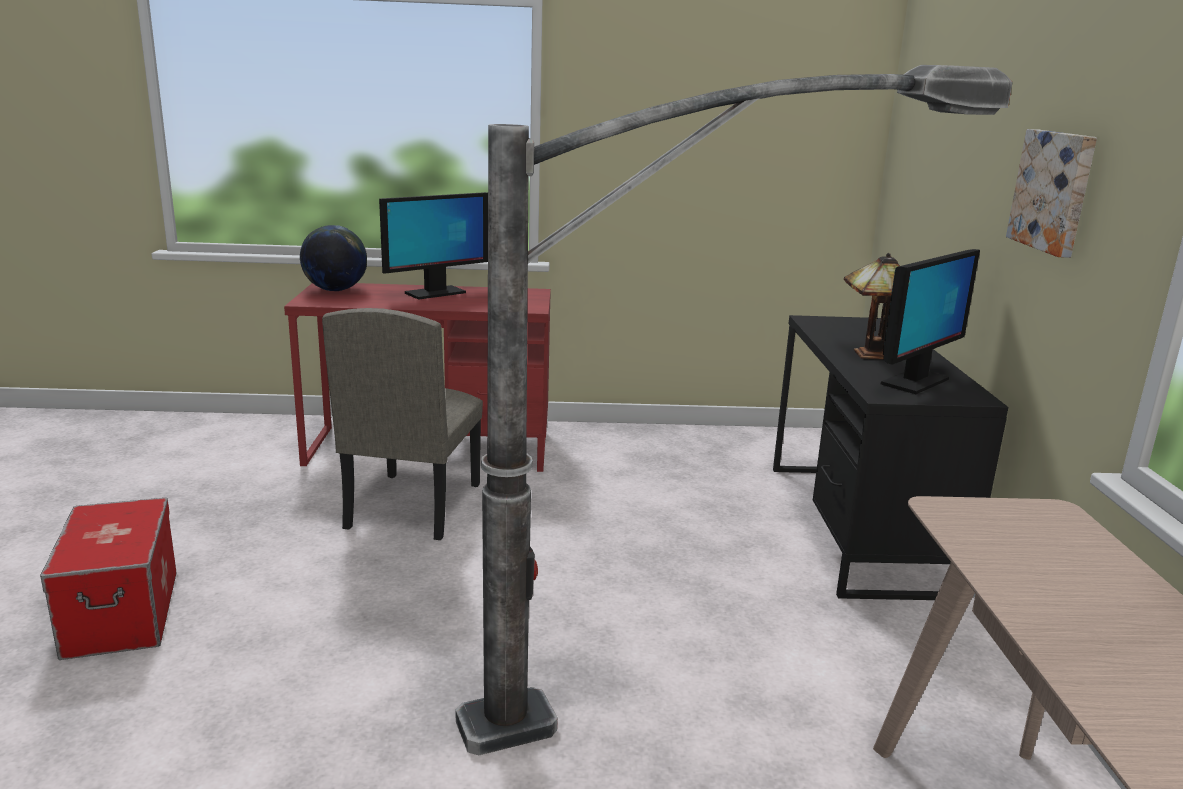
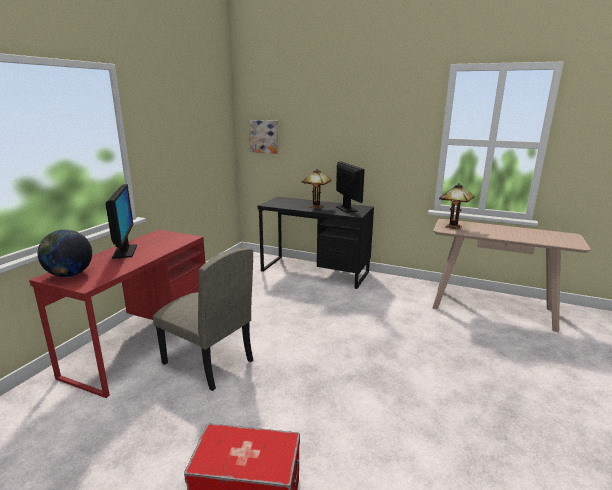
camera: 65 degrees left, 0 degrees up
floor lamp [455,65,1013,755] -> none
picture [1006,129,1097,258] -> picture moved to [249,120,279,154]
none -> table lamp [439,183,475,230]

